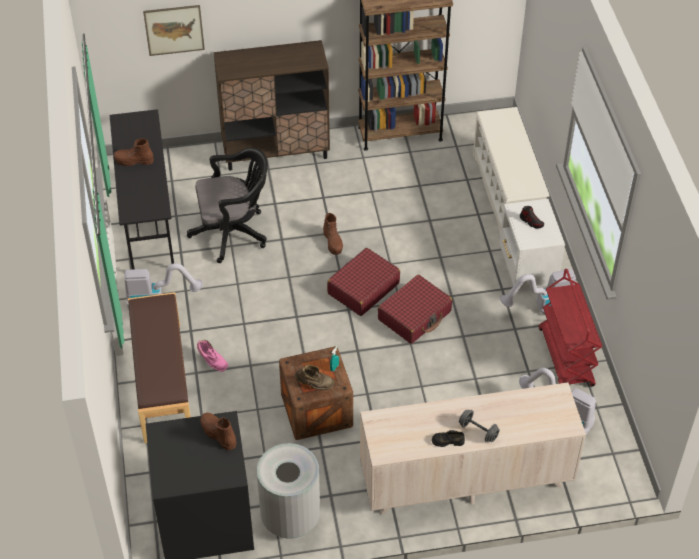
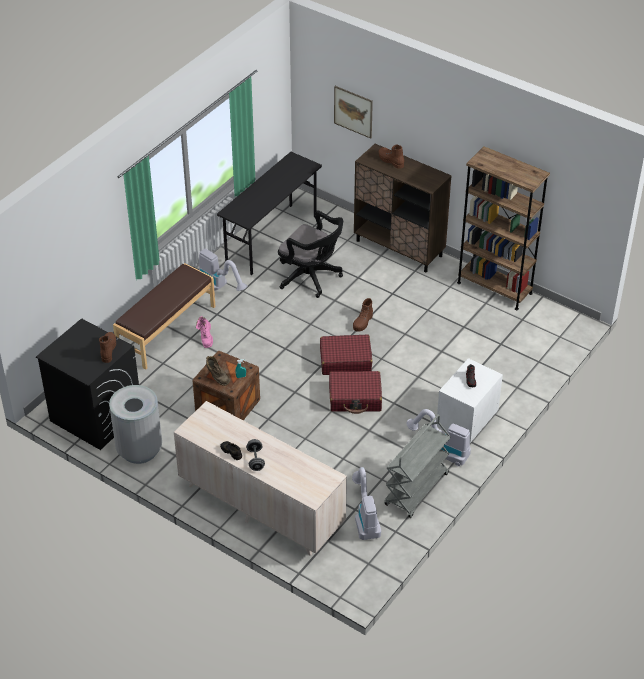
camera: 45 degrees right, 5 degrees down
brown boot [114,138,154,166] -> brown boot moved to [379,145,404,169]
white shoe rack [473,107,550,234] -> none
red cart [539,269,602,387] -> grey cart [384,414,451,518]

